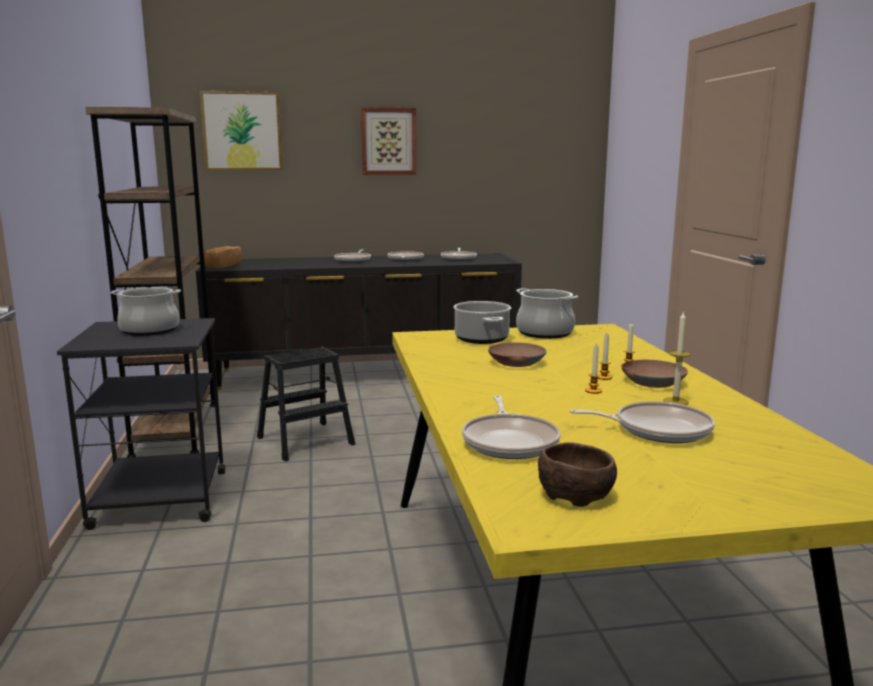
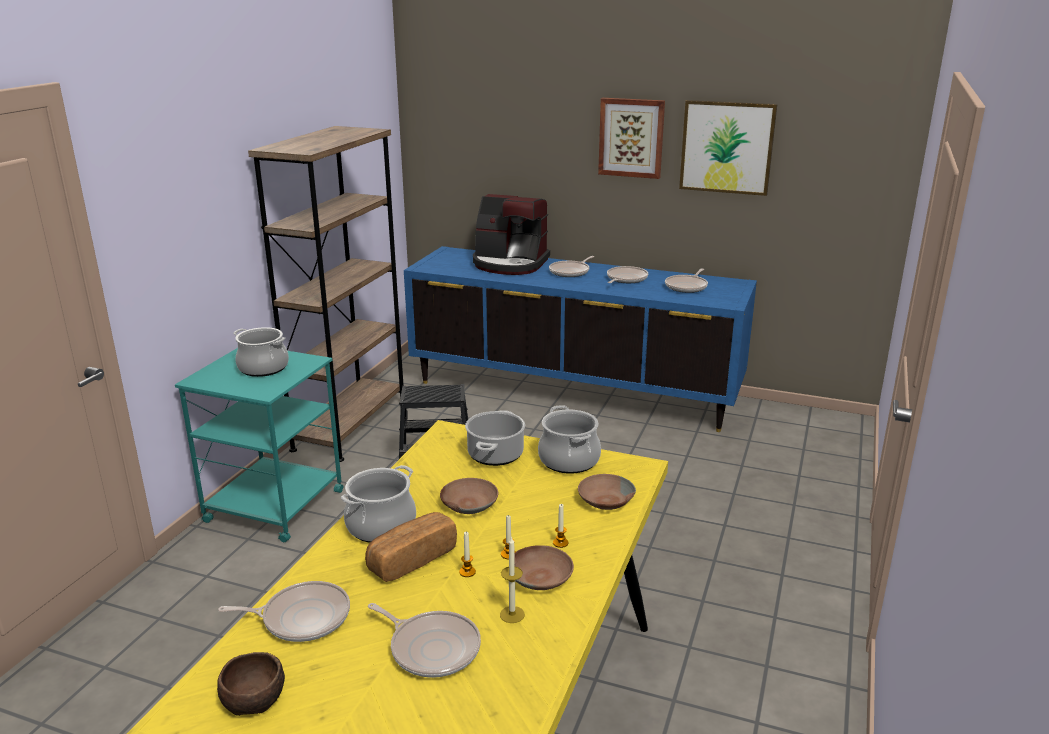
camera: 30 degrees right, 10 degrees up
black cart [57,318,225,530] -> turquoise cart [175,348,344,542]
black cabinet [196,253,522,390] -> blue cabinet [404,246,757,432]
picture [200,91,283,170] -> picture moved to [679,100,777,196]
bread [204,246,242,268] -> bread moved to [365,512,457,582]
frying pan [462,395,561,459] -> frying pan turned 120 degrees counterclockwise [218,581,350,642]
none -> cooking pot [341,465,416,542]
none -> coffee machine [473,194,550,275]
none -> brown bowl [578,474,636,510]

